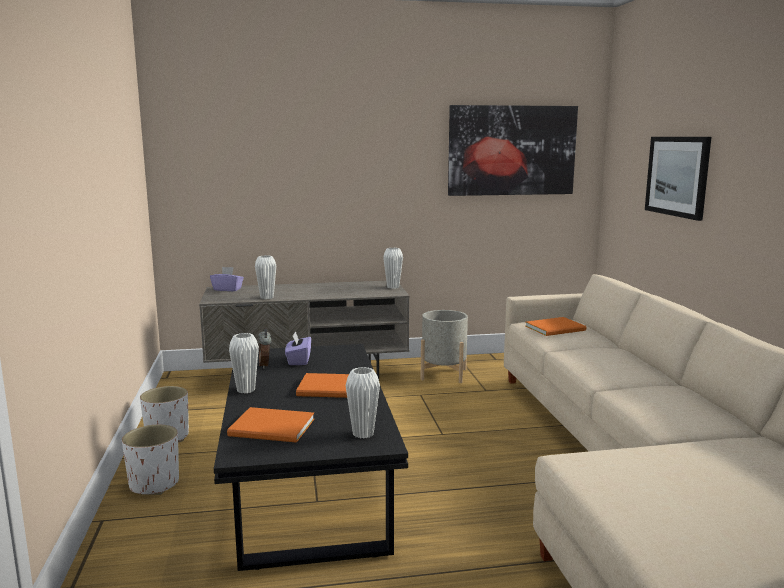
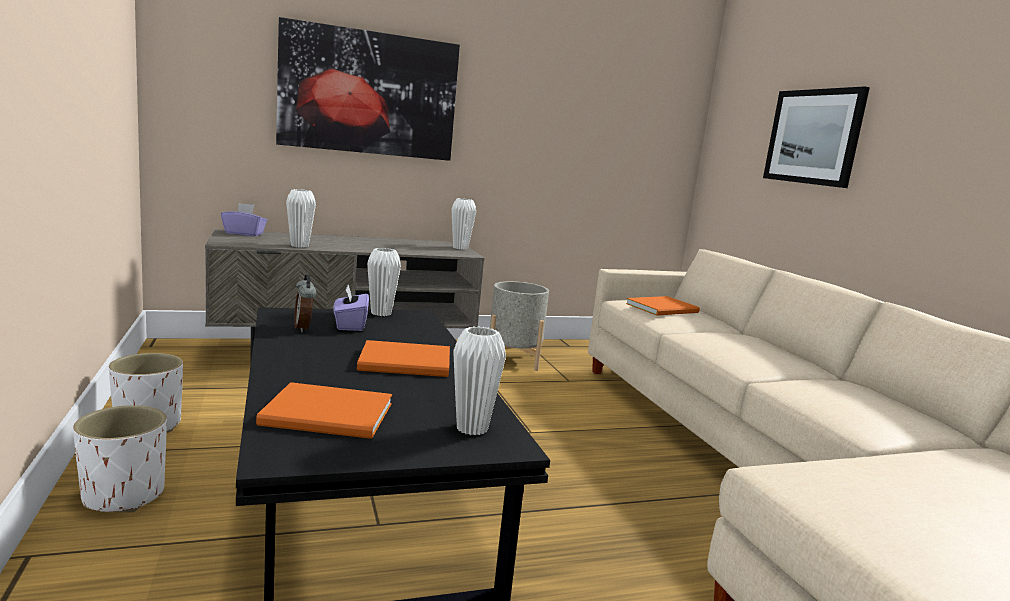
camera: 10 degrees left, 0 degrees up
white vase [229,333,259,394] -> white vase moved to [367,248,401,316]
picture [448,105,578,196] -> picture moved to [276,17,460,161]

